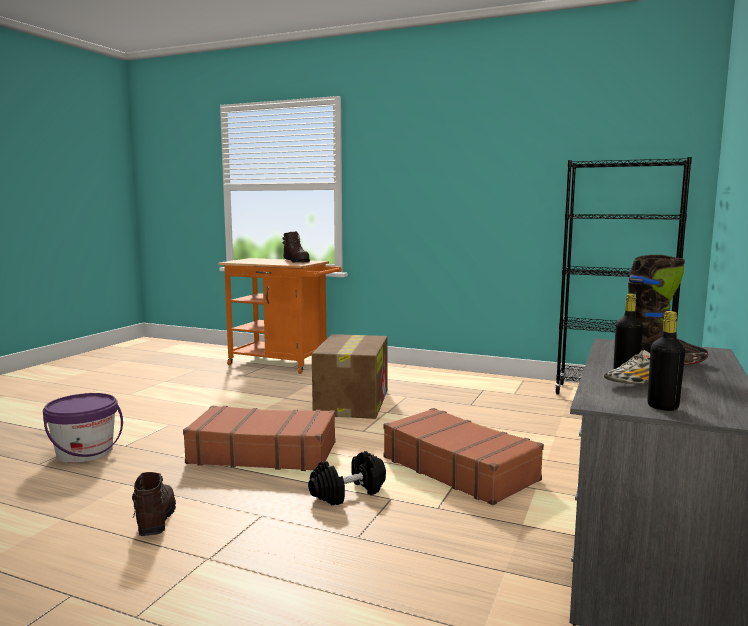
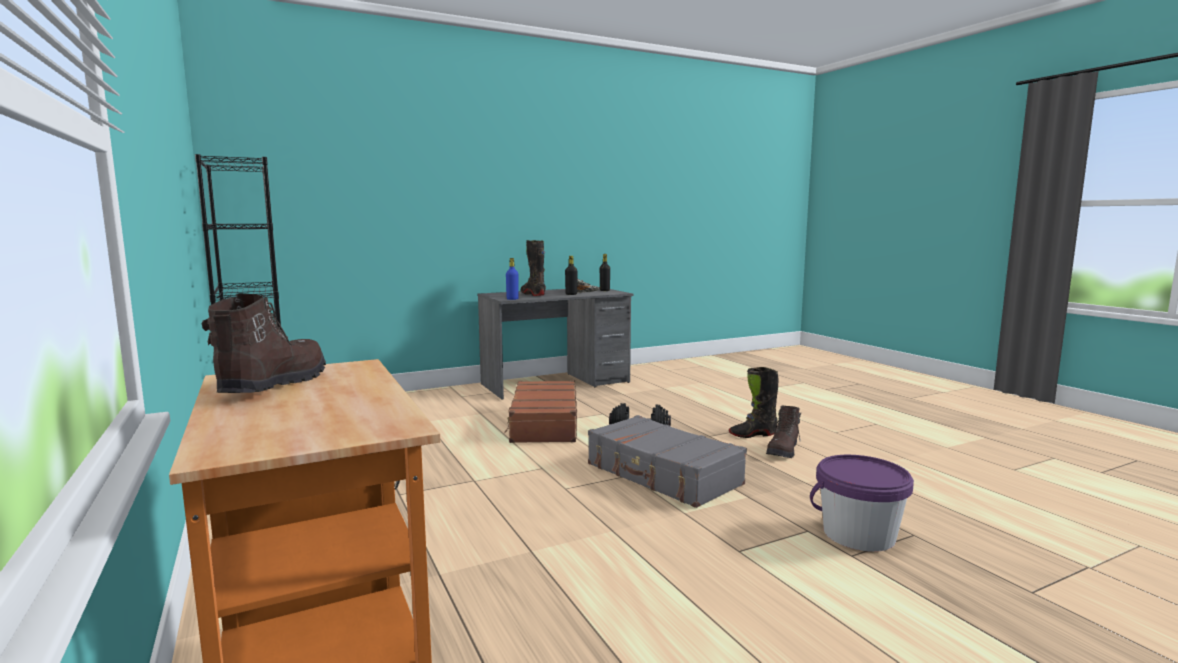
camera: 140 degrees left, 0 degrees up
brown suitcase [183,406,335,471] -> grey suitcase [588,415,747,508]
cardboard box [312,334,388,419] -> none
none -> blue bottle [506,258,519,300]
none -> black boot [729,367,779,438]

